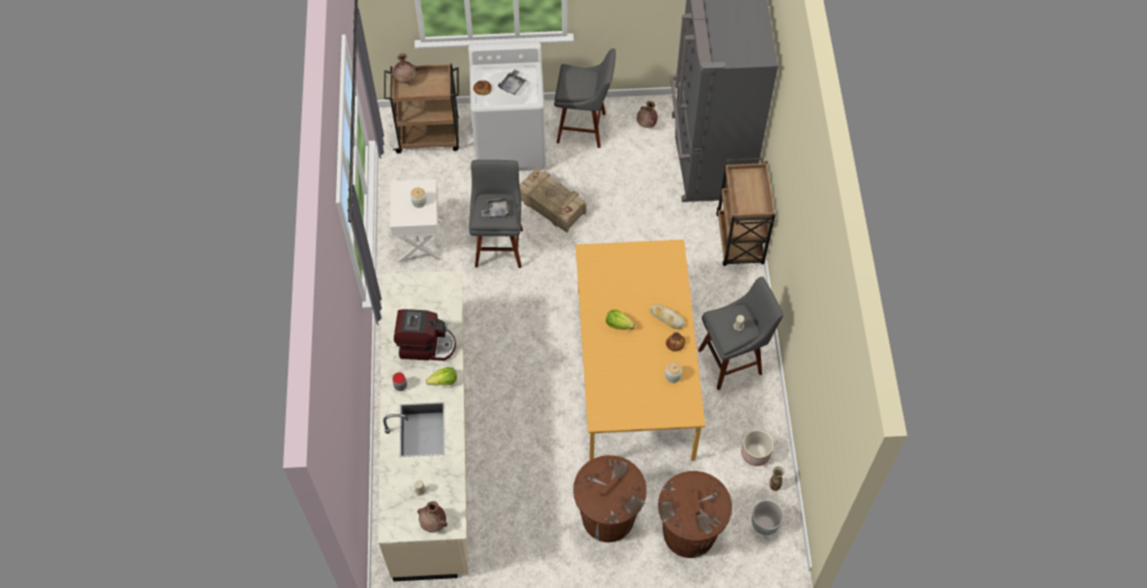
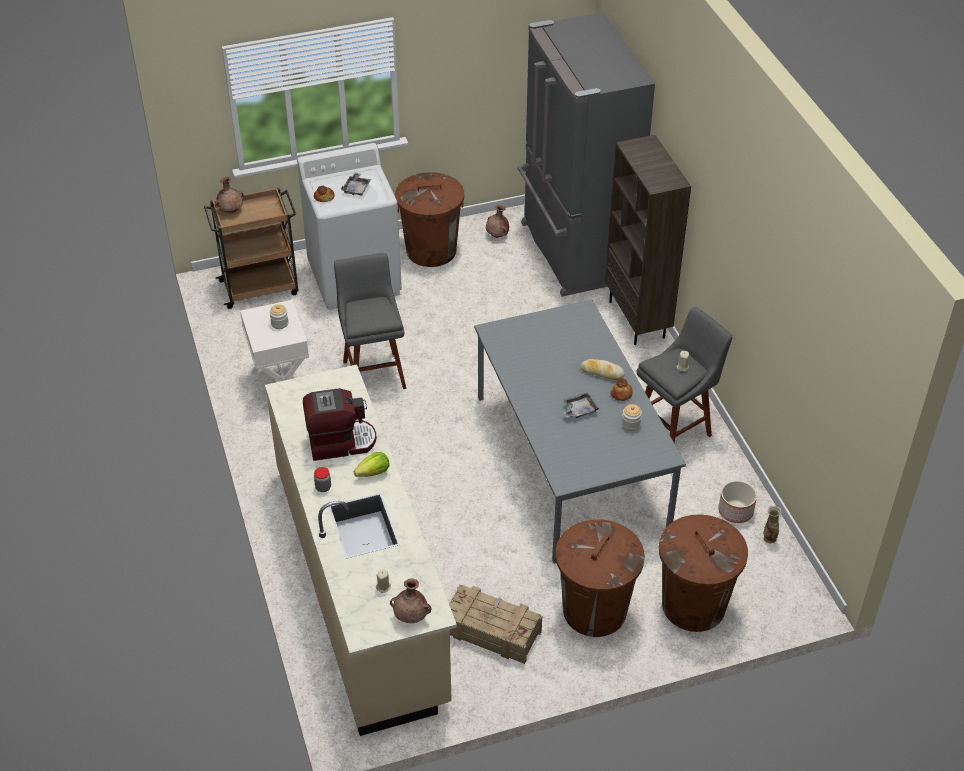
camera: 15 degrees left, 15 degrees down
grey tray [481,197,510,218] -> grey tray moved to [563,393,599,418]
crate [520,168,587,233] -> crate moved to [449,584,542,664]
grey stool [554,49,616,148] -> brown trash can [395,172,464,267]
orange dining table [576,239,705,461] -> grey dining table [474,300,686,564]
lettuce [606,309,635,330] -> none
brown cart [716,158,775,266] -> brown bookcase [605,135,691,345]
grey planter [752,500,784,535] -> none

